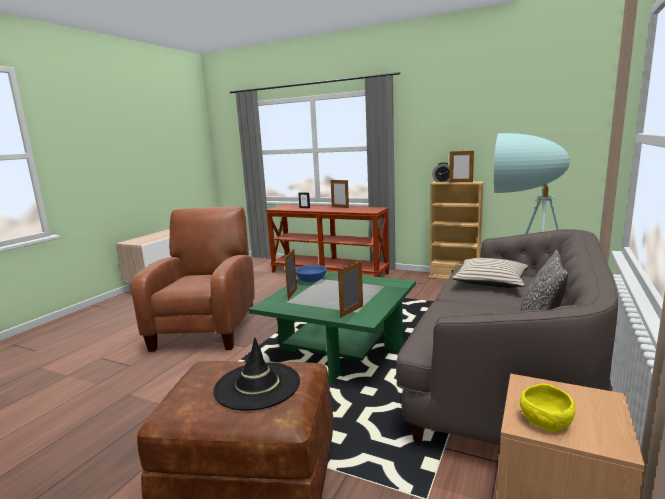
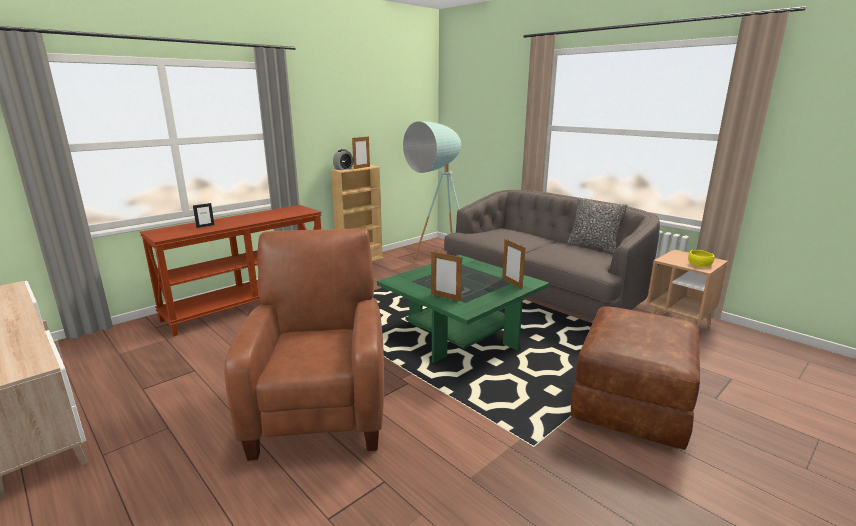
camera: 70 degrees left, 5 degrees up
brown armchair [131,206,254,352] -> brown armchair turned 60 degrees clockwise [224,228,384,461]
black hat [213,337,300,411] -> none
blue bowl [296,265,327,282] -> none
picture frame [331,180,349,208] -> none
beige pillow [452,258,528,288] -> none

